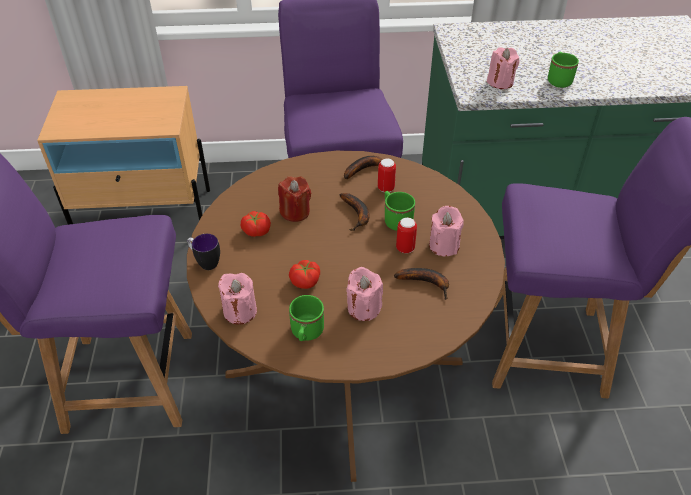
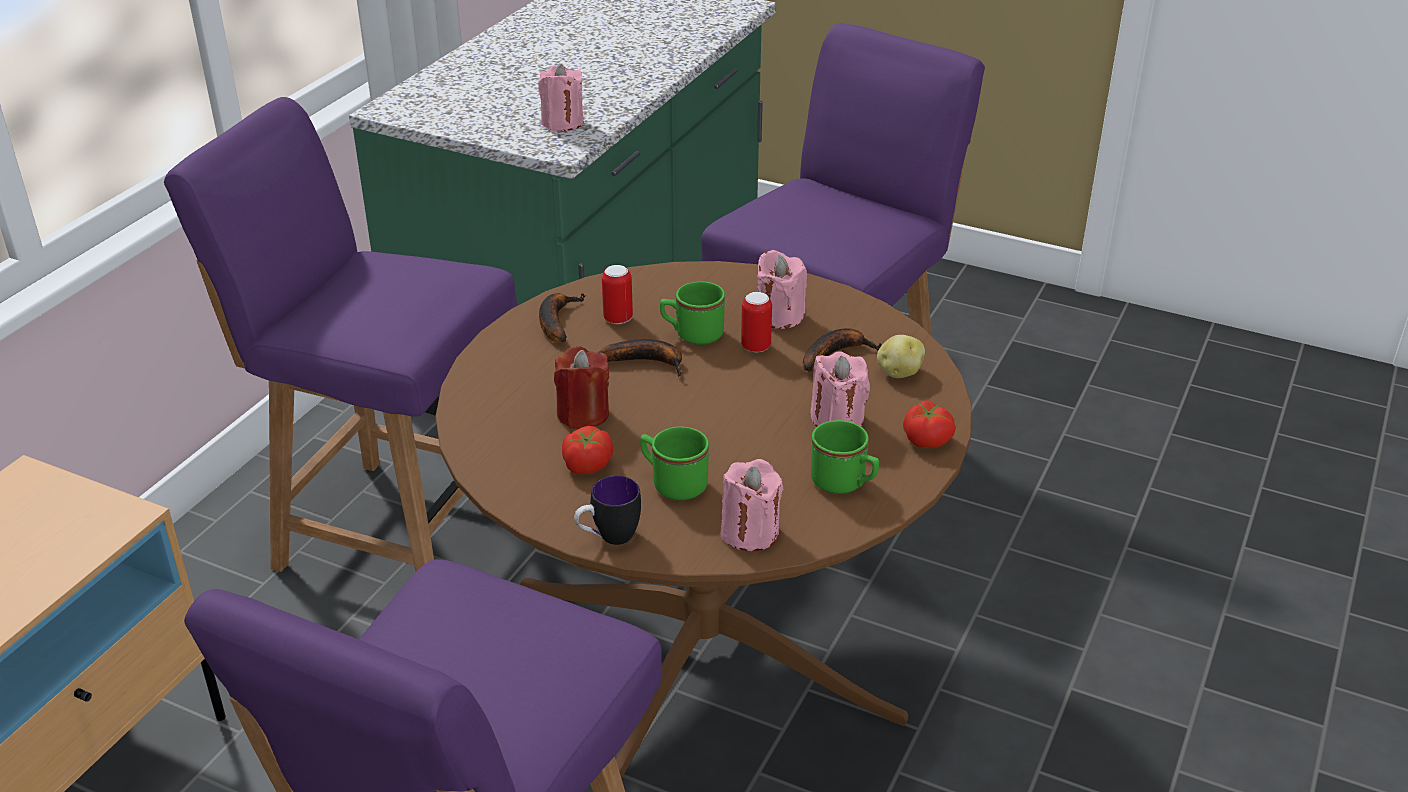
camera: 60 degrees left, 10 degrees down
tomato [289,260,320,289] -> tomato moved to [903,400,956,448]
green mug [548,52,579,88] -> green mug moved to [640,426,709,500]
none -> potato [877,335,925,378]

